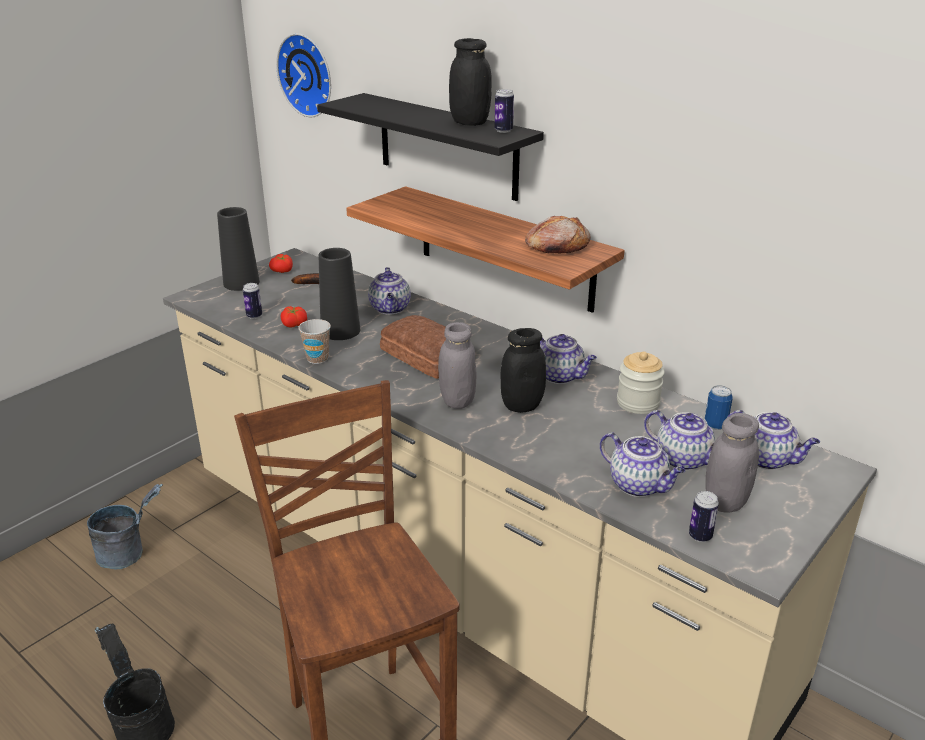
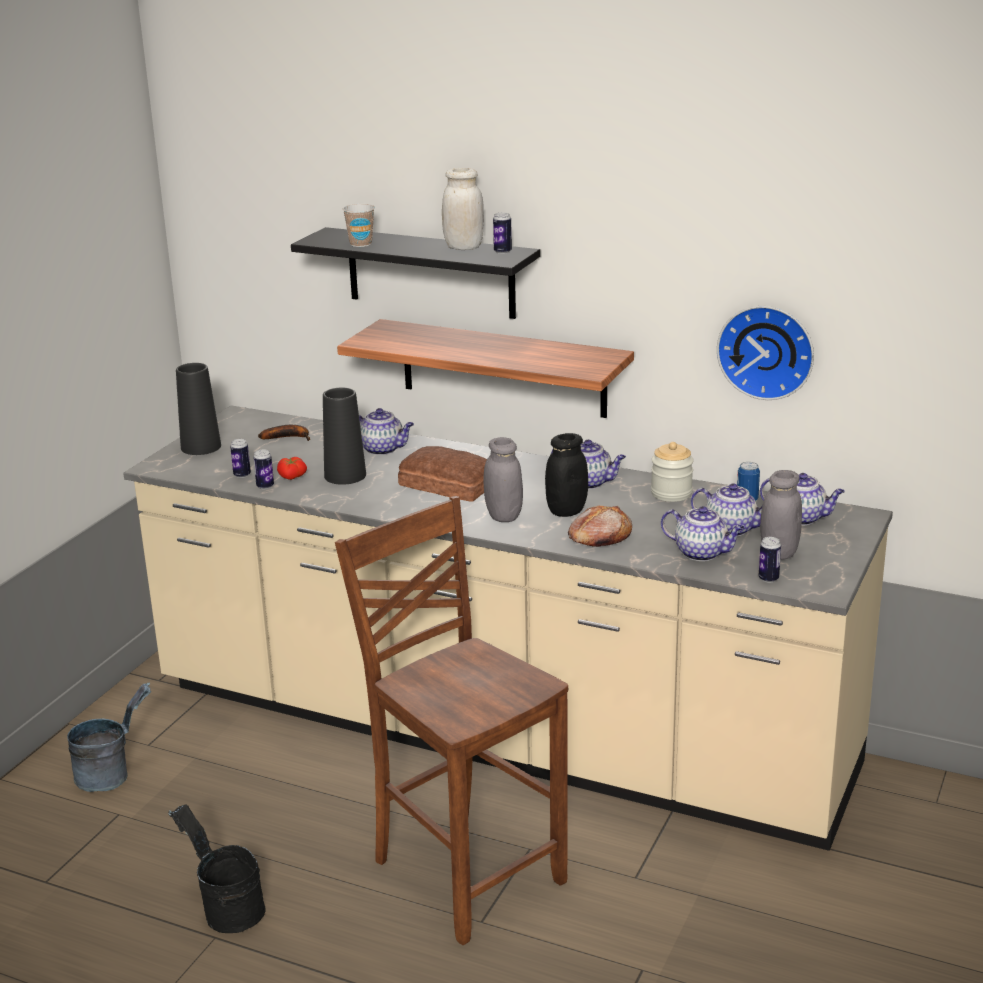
camera: 15 degrees left, 5 degrees down
tomato [269,254,293,273] -> none
wall clock [276,33,331,117] -> wall clock moved to [717,306,814,400]
cup [298,319,331,364] -> cup moved to [343,204,375,247]
teapot [368,267,411,315] -> teapot turned 45 degrees counterclockwise [359,408,414,455]
black jar [449,38,492,126] -> white jar [442,168,484,250]
bread [525,216,591,254] -> bread moved to [568,505,632,547]
none -> can [253,450,274,489]

